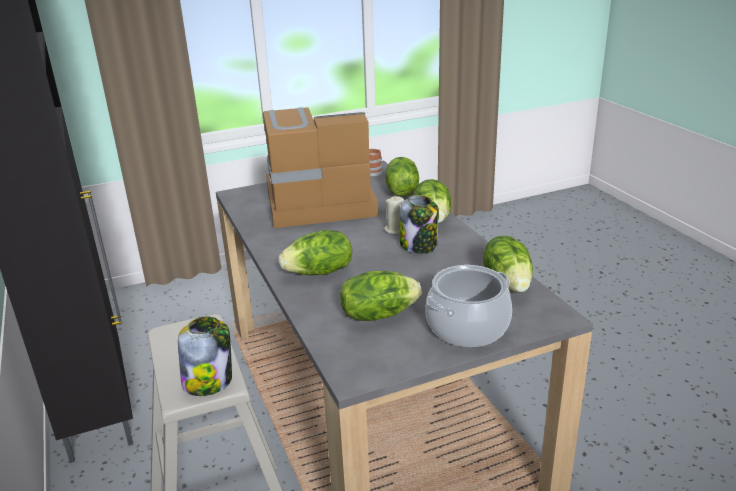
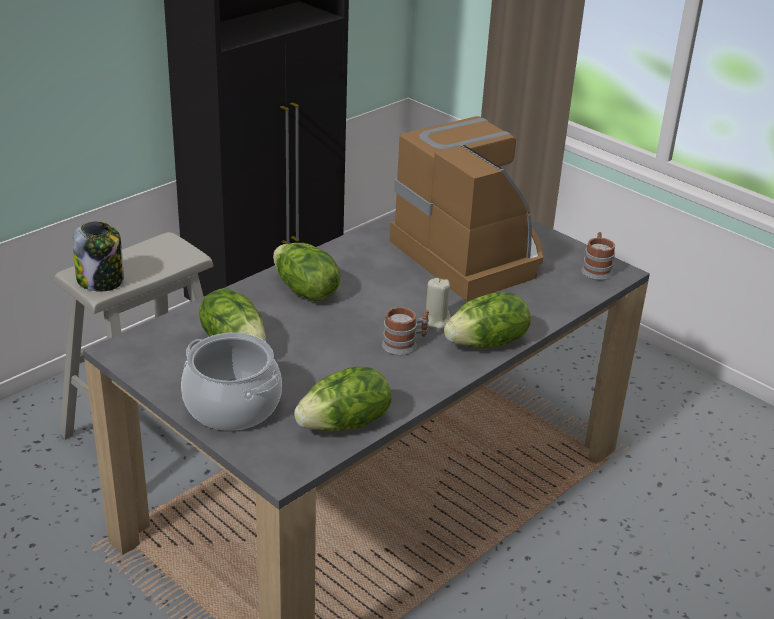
camera: 65 degrees right, 5 degrees up
lettuce [385,157,419,196] -> none
jar [400,195,439,254] -> mug [382,307,429,355]

